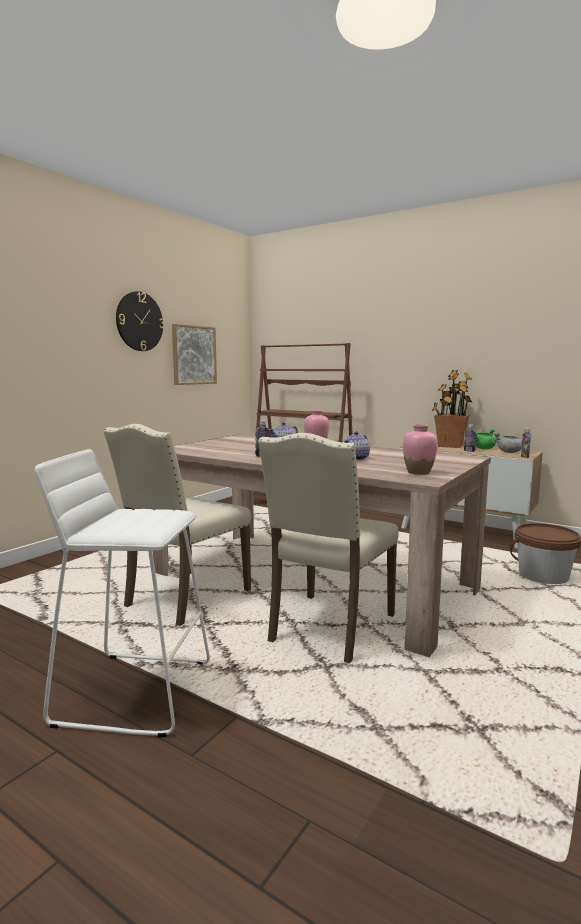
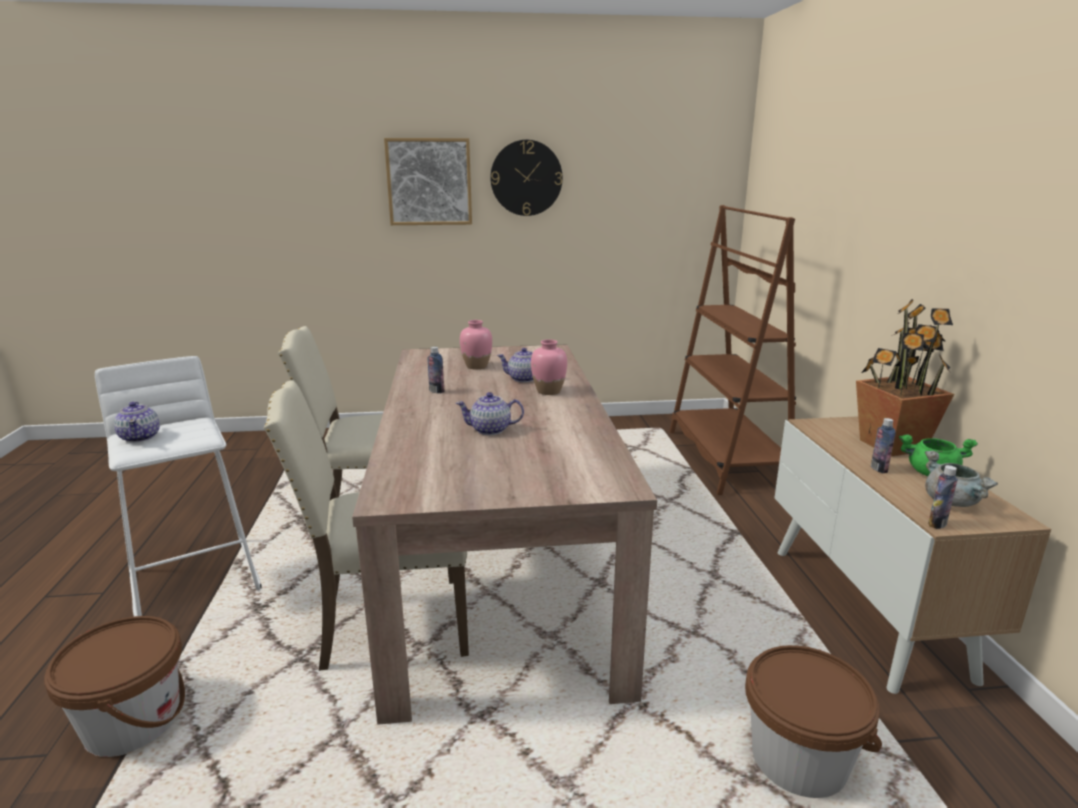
camera: 50 degrees right, 10 degrees up
picture [172,324,217,385] -> picture moved to [384,138,472,225]
pink vase [403,424,438,475] -> pink vase moved to [460,320,492,369]
none -> brown bucket [44,616,185,757]
none -> teapot [114,402,160,443]

